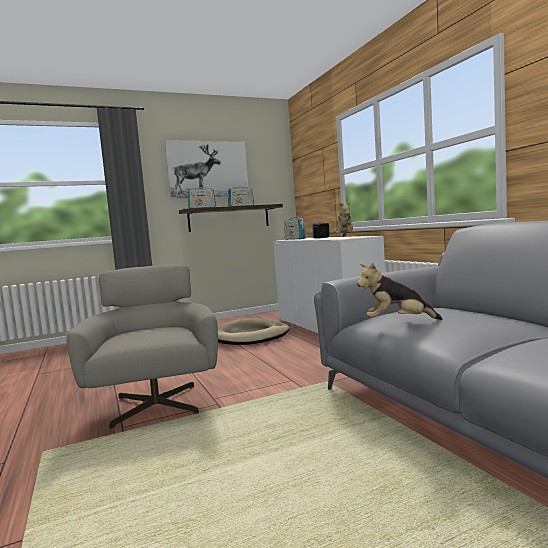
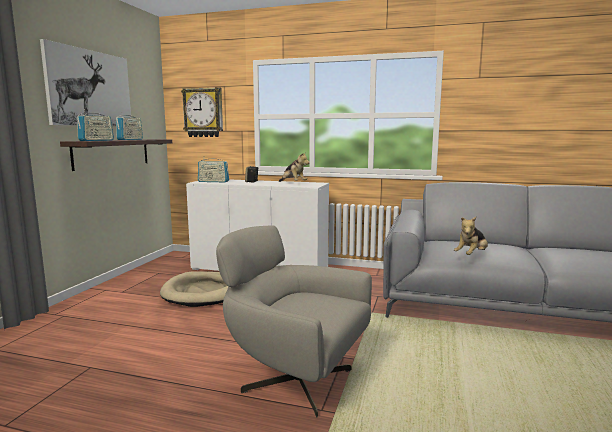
camera: 50 degrees left, 5 degrees up
none -> wall clock [181,87,223,137]

